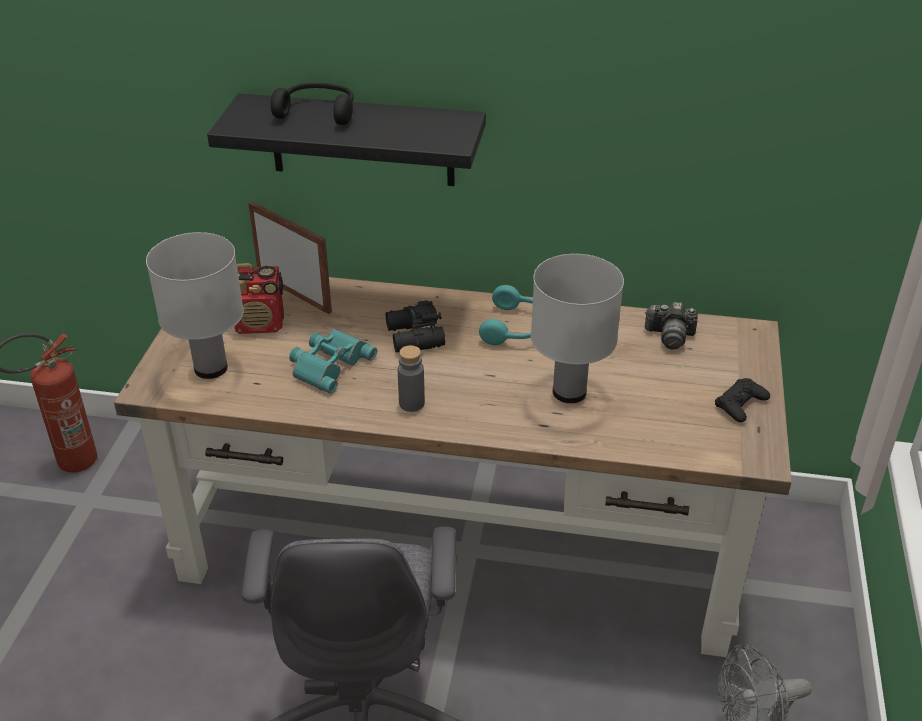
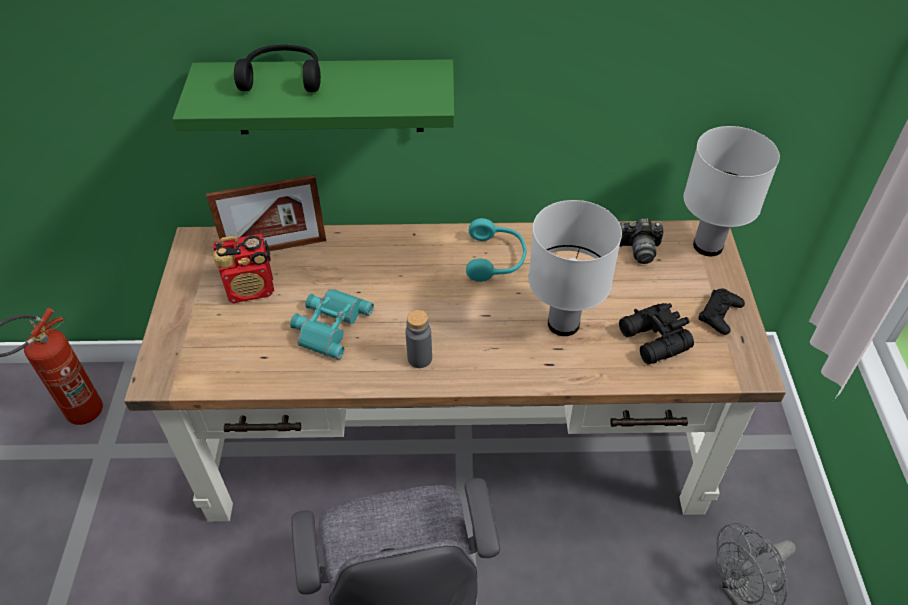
camera: 10 degrees left, 10 degrees up
white table lamp [146,232,244,379] -> white table lamp moved to [684,126,780,256]
black shelf [207,93,486,186] -> green shelf [173,59,454,134]
picture frame [248,202,332,314] -> picture frame turned 135 degrees clockwise [206,175,326,251]
black binoculars [386,300,445,353] -> black binoculars moved to [619,303,694,364]

